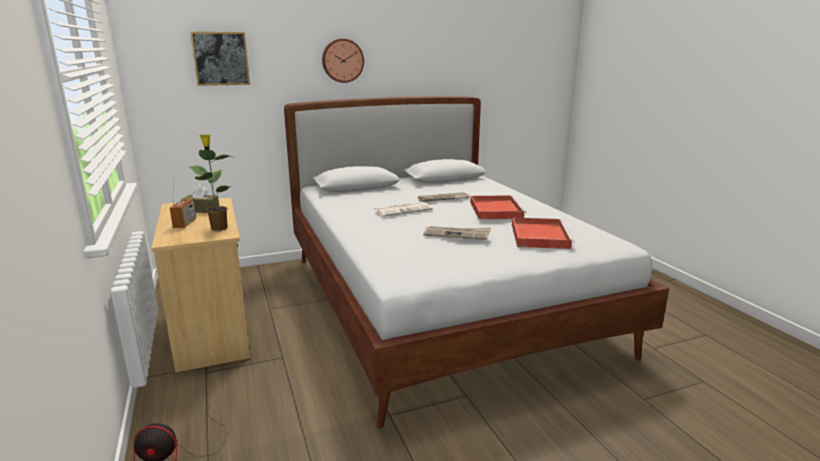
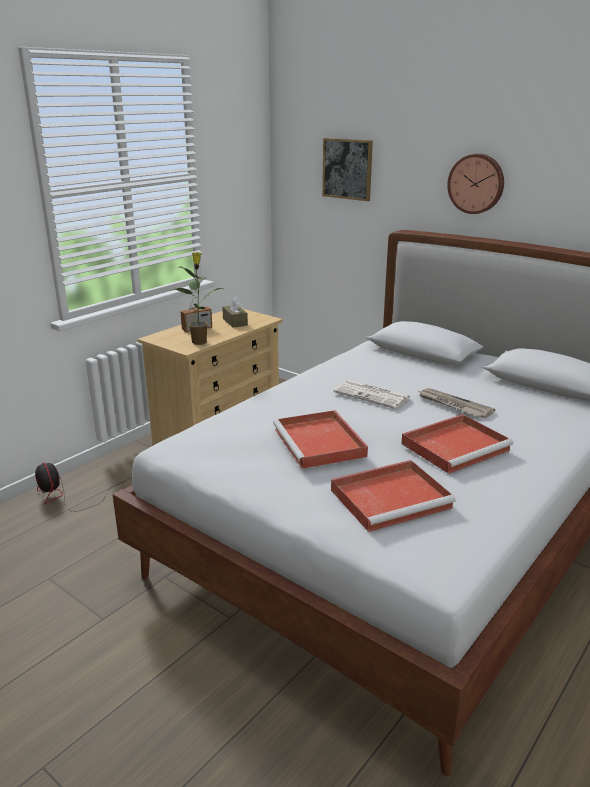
camera: 60 degrees right, 5 degrees up
newspaper [423,226,491,240] -> red tray [273,410,368,469]

